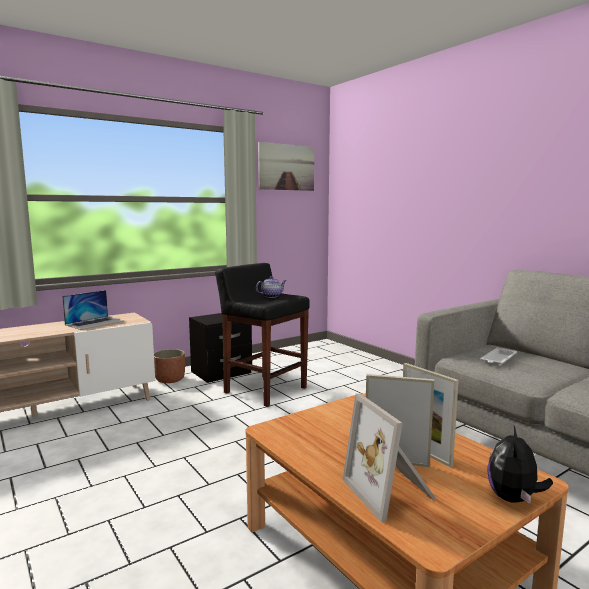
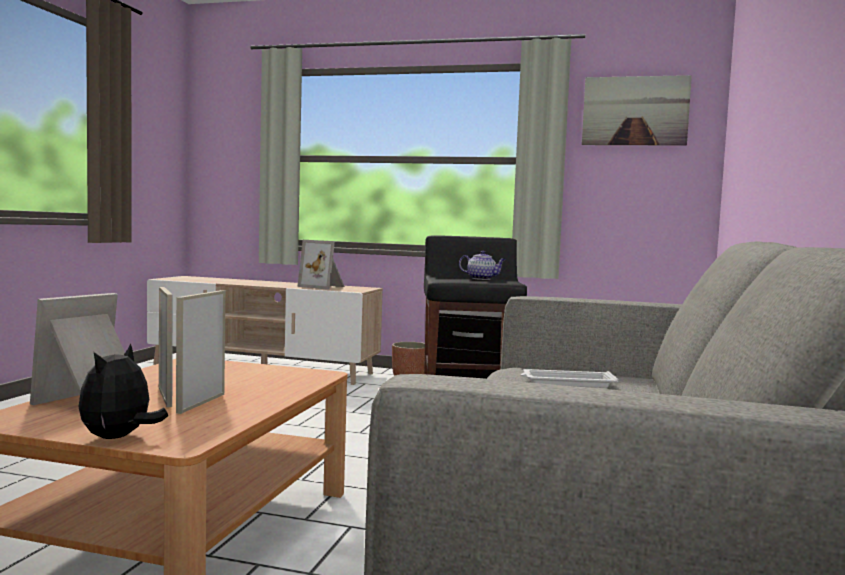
camera: 50 degrees right, 5 degrees down
laptop [62,290,123,330] -> picture frame [297,240,345,290]
plush toy [487,426,553,504] -> plush toy turned 60 degrees counterclockwise [79,343,168,439]

